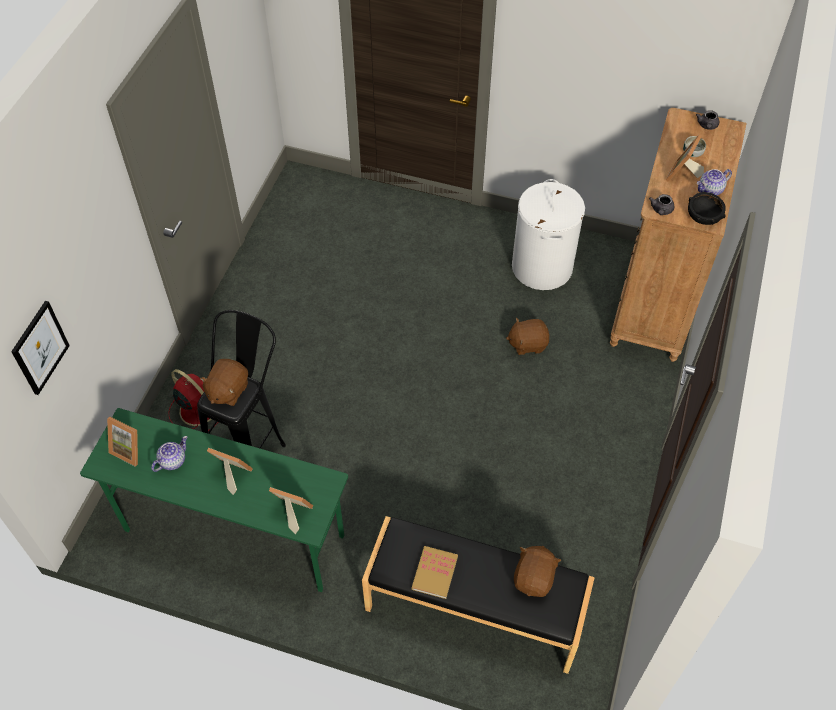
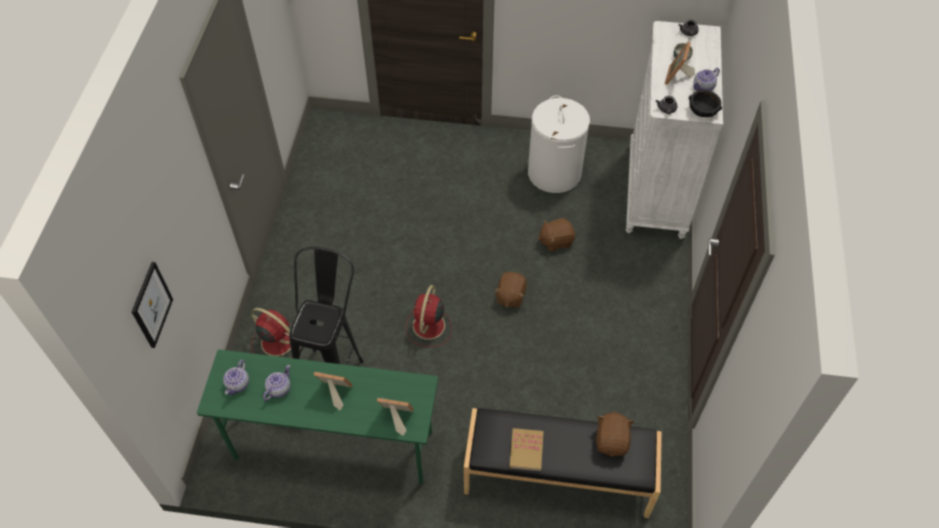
camera: 10 degrees left, 0 degrees up
picture frame [107,417,138,467] -> teapot [223,360,249,395]
brown plush toy [200,359,248,406] -> brown plush toy moved to [494,272,527,308]
brown dresser [610,108,747,362] -> white dresser [626,21,723,239]
none -> red fan [406,285,452,347]

